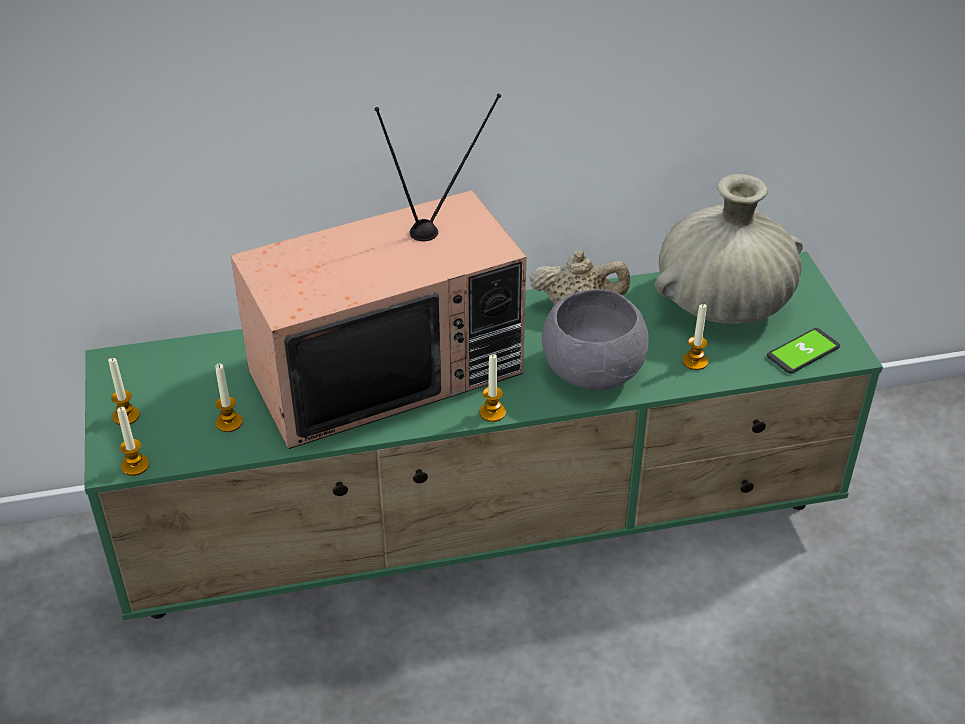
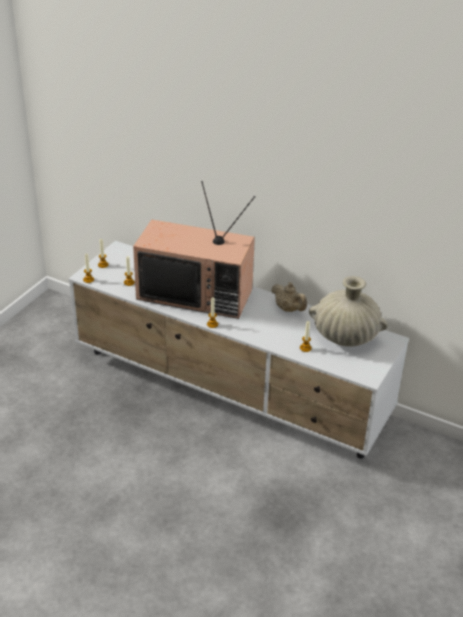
camera: 40 degrees right, 5 degrees down
green tv stand [84,252,883,620] -> white tv stand [68,241,409,459]
grey bowl [542,289,649,390] -> none
phone [767,328,840,374] -> none

